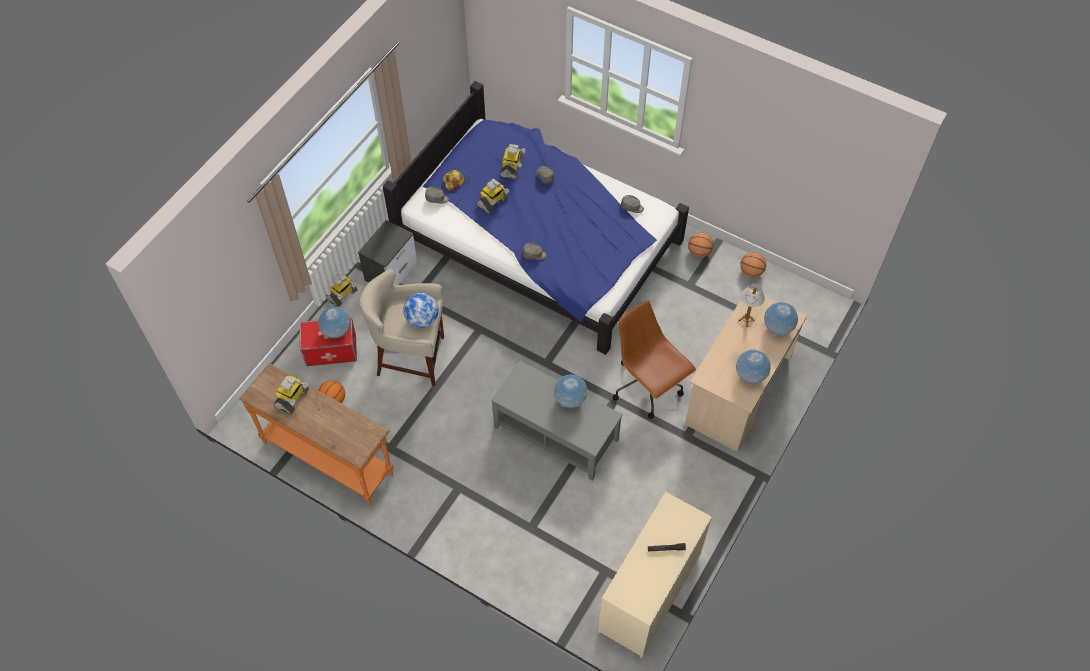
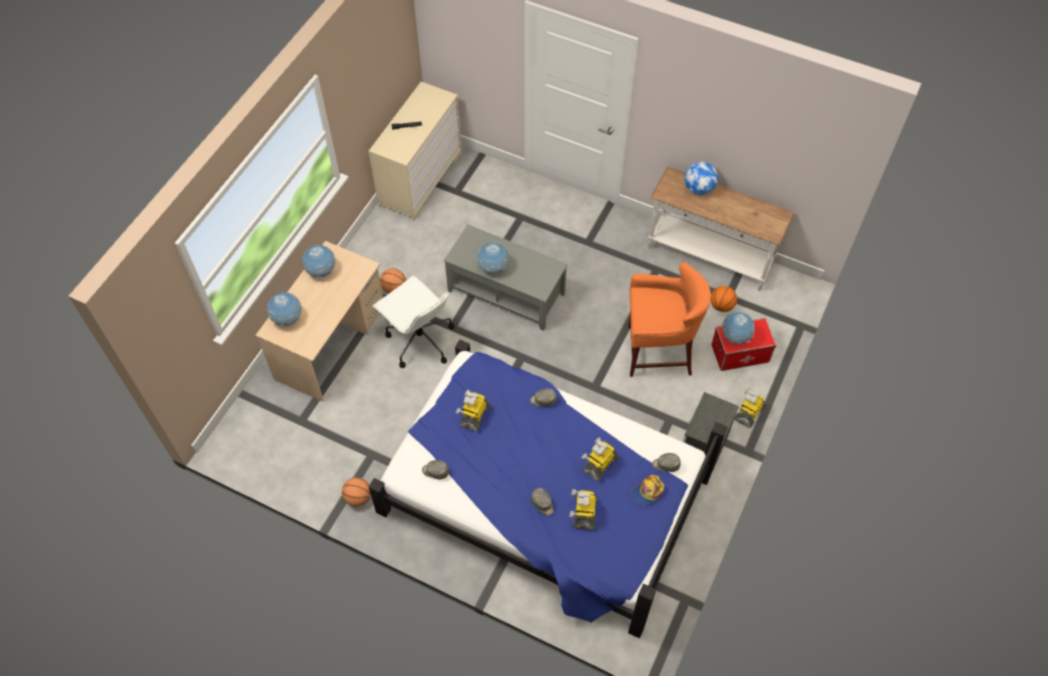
camera: 175 degrees right, 0 degrees up
orange console table [239,363,394,506] -> white console table [648,167,794,291]
toy robot [274,375,309,415] -> toy robot moved to [455,390,491,431]
beige stool [360,269,444,387] -> orange stool [628,262,711,377]
globe [403,293,439,328] -> globe moved to [684,161,718,195]
brown office chair [613,301,696,419] -> white office chair [373,276,454,368]
table lamp [739,284,765,327] -> none
basketball [740,252,766,277] -> basketball moved to [380,268,406,293]

